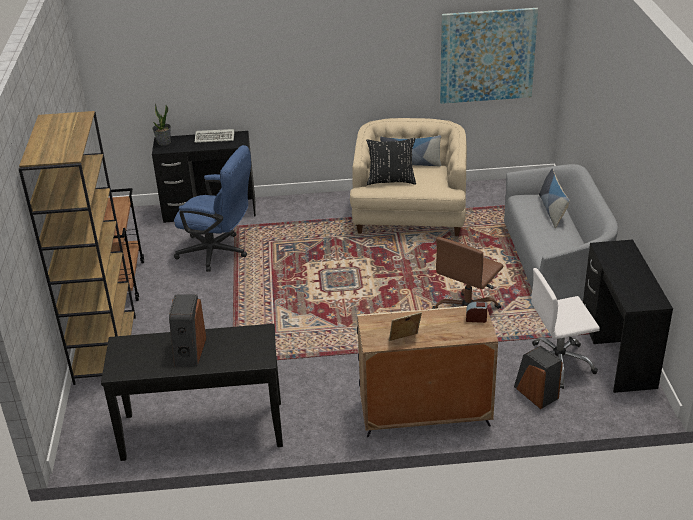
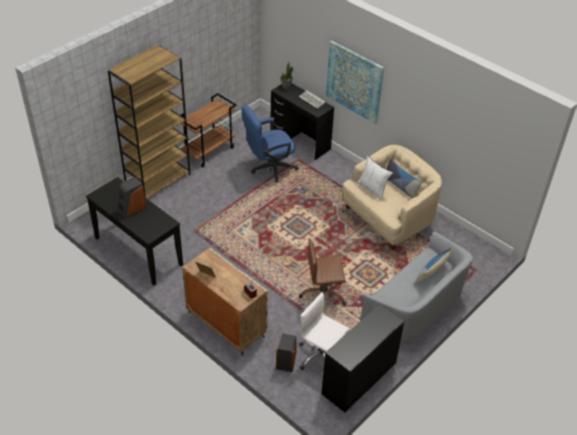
camera: 45 degrees right, 10 degrees up
blue office chair [174,145,251,272] -> blue office chair turned 90 degrees clockwise [242,105,299,182]
black pillow [366,138,416,185] -> white pillow [357,156,393,201]
picture [440,8,538,104] -> picture moved to [326,40,384,124]

